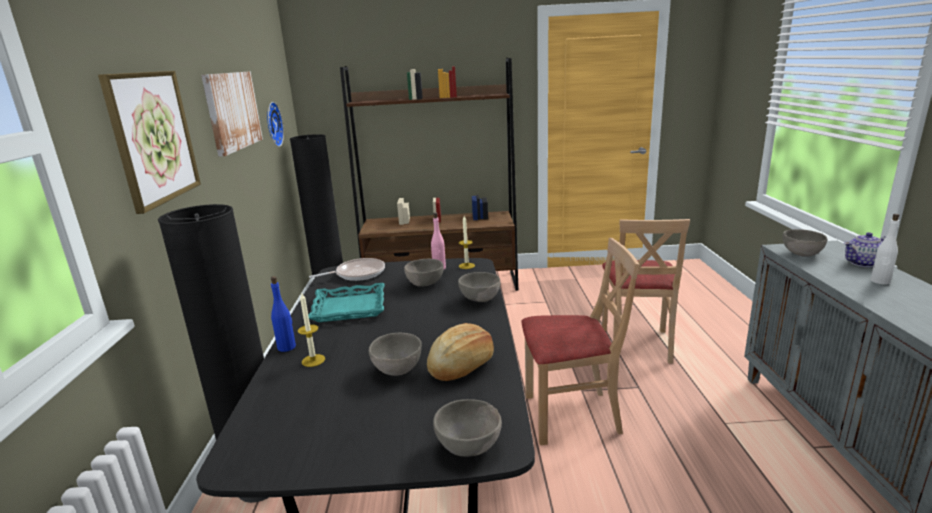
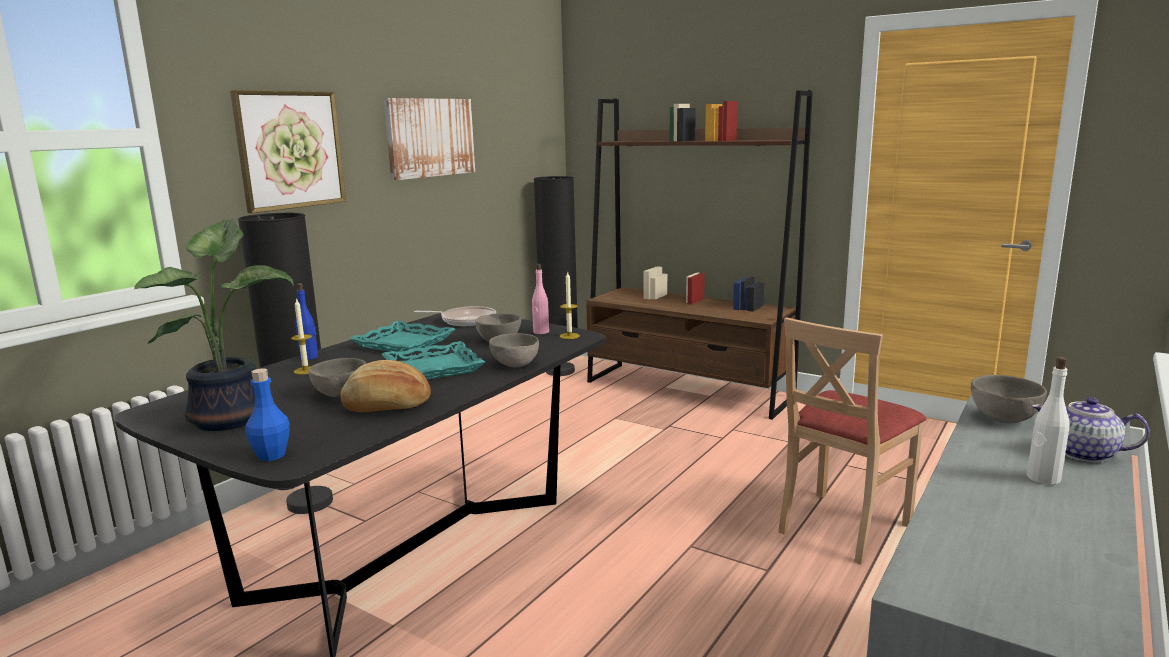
camera: 35 degrees right, 5 degrees down
wall clock [267,102,284,147] -> none
grey bowl [433,399,502,457] -> blue bottle [245,368,290,461]
beige chair [521,238,639,445] -> none
none -> potted plant [134,219,294,431]
none -> turquoise tray [382,341,485,380]

